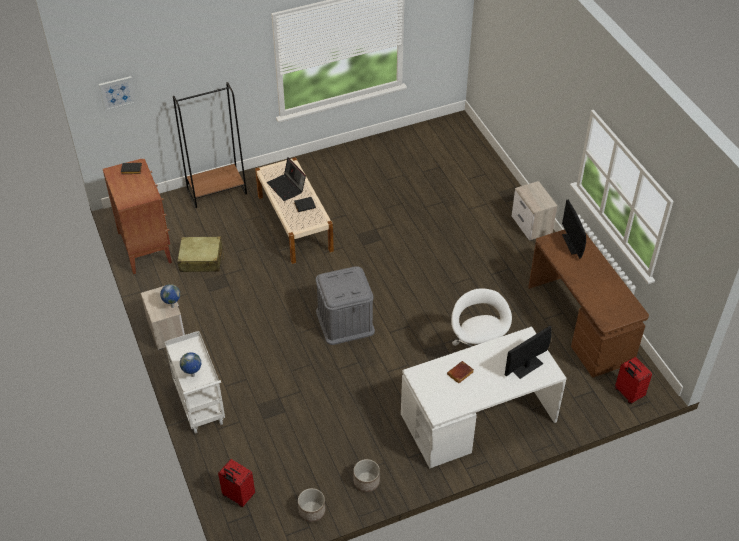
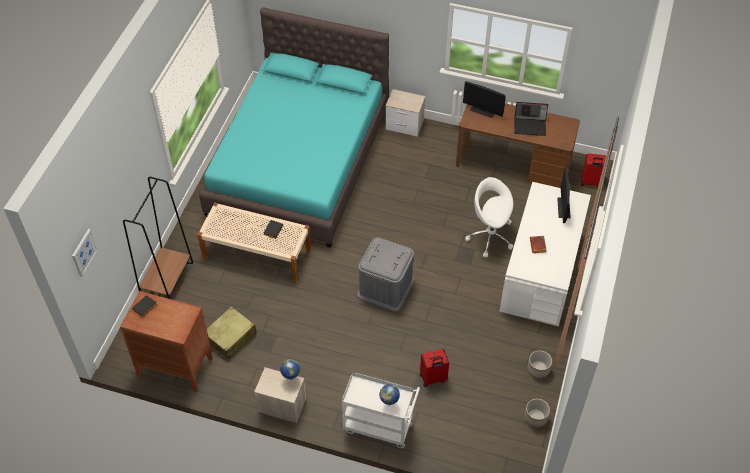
camera: 50 degrees left, 5 degrees up
red suitcase [218,459,255,507] -> red suitcase moved to [420,349,449,387]
laptop [267,157,306,201] -> laptop moved to [514,102,548,136]
none -> turquoise bed [199,7,389,248]

